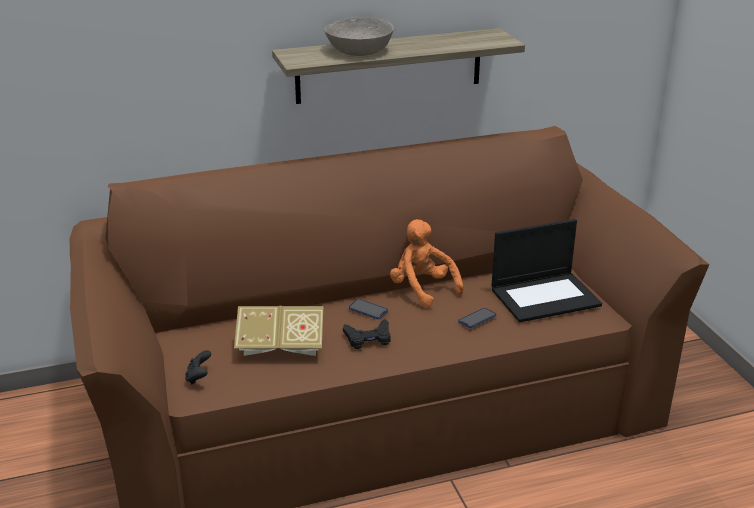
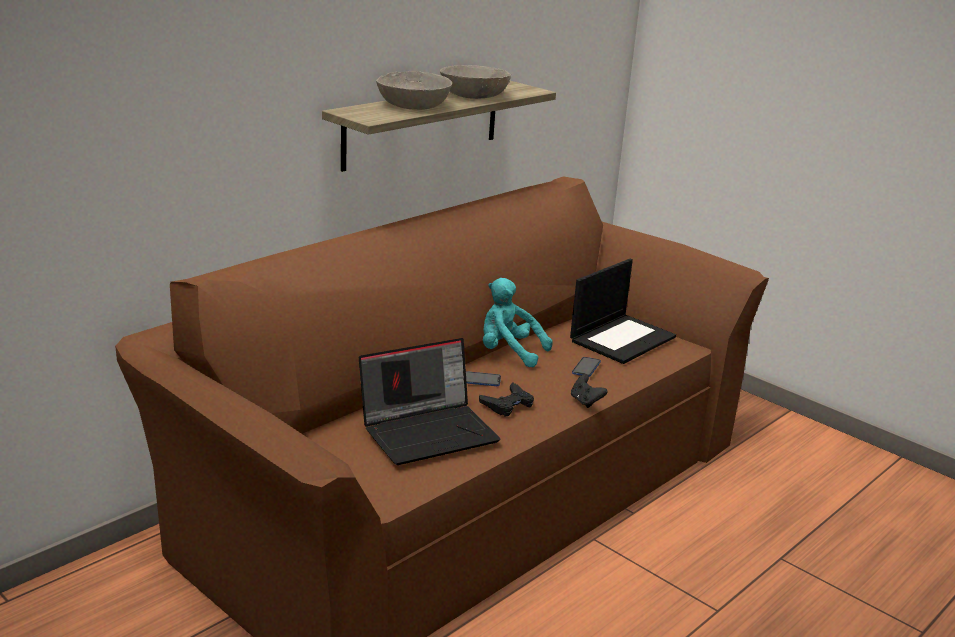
camera: 30 degrees left, 5 degrees down
black game controller [185,350,211,384] -> black game controller moved to [571,374,608,408]
book [234,306,323,356] -> laptop [359,338,500,465]
orange plush toy [390,219,464,308] -> turquoise plush toy [483,278,553,367]
none -> grey bowl [440,65,511,99]

